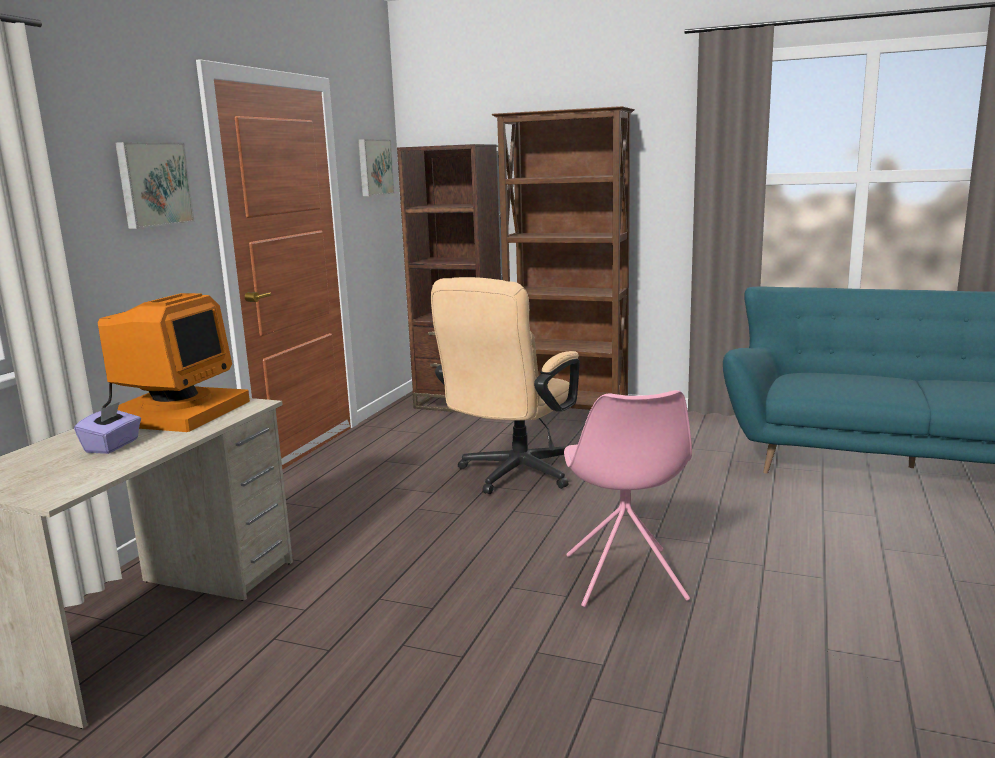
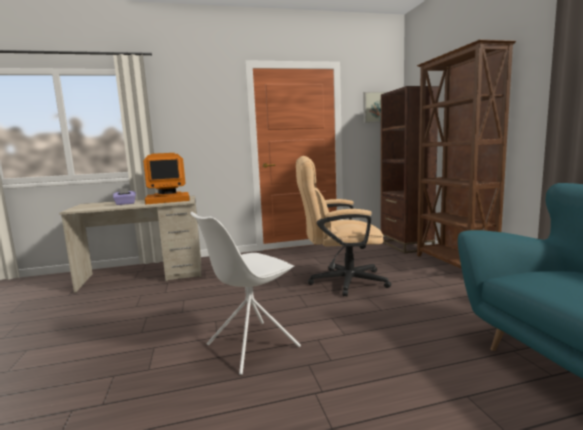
camera: 55 degrees right, 5 degrees down
picture [115,142,195,229] -> none
pink chair [564,390,692,607] -> white chair [190,212,301,375]

